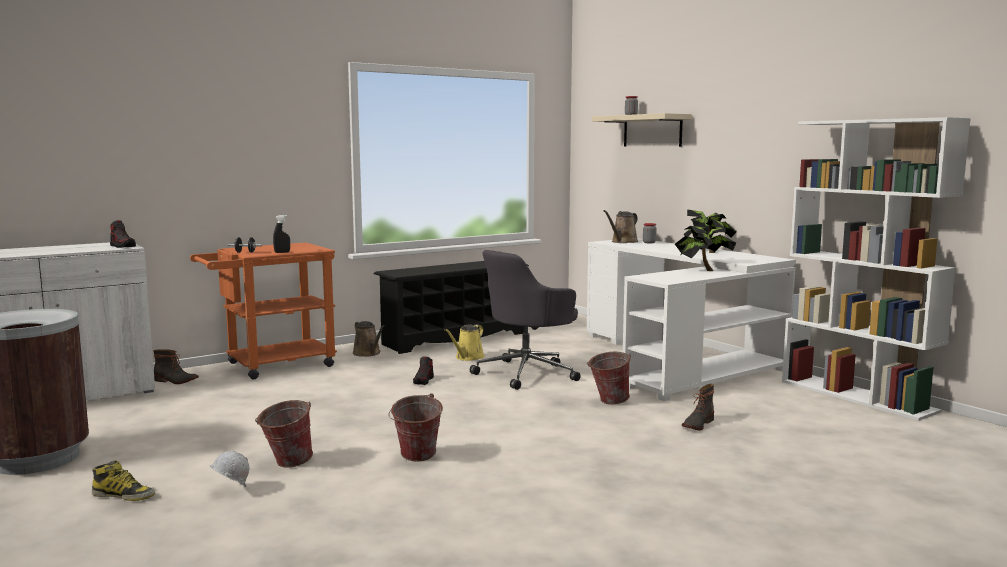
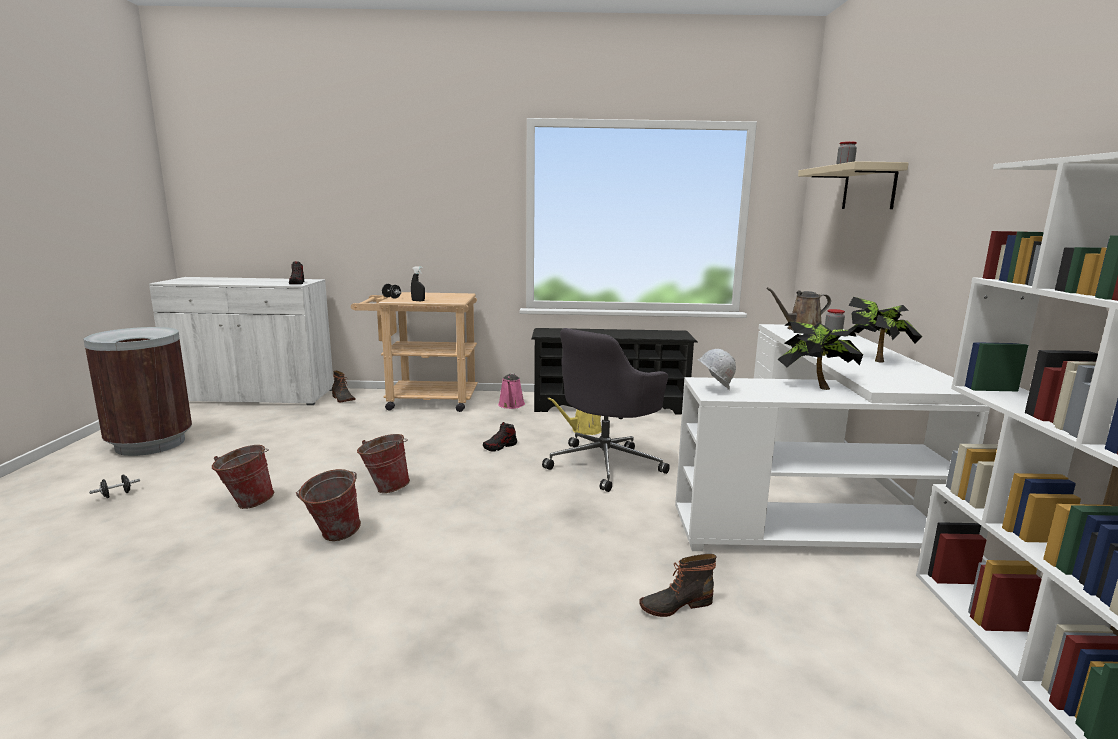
camera: 35 degrees right, 5 degrees up
boot [92,460,155,501] -> black dumbbell [89,474,140,498]
orange cart [190,242,337,379] -> beige cart [351,292,478,412]
white hard hat [210,451,249,487] -> white hard hat moved to [698,349,736,390]
brown watering can [353,321,385,357] -> pink watering can [498,373,525,409]
grey office chair [470,250,580,390] -> grey office chair turned 45 degrees counterclockwise [542,328,670,492]
bucket [587,352,631,404] -> bucket moved to [357,434,410,493]

